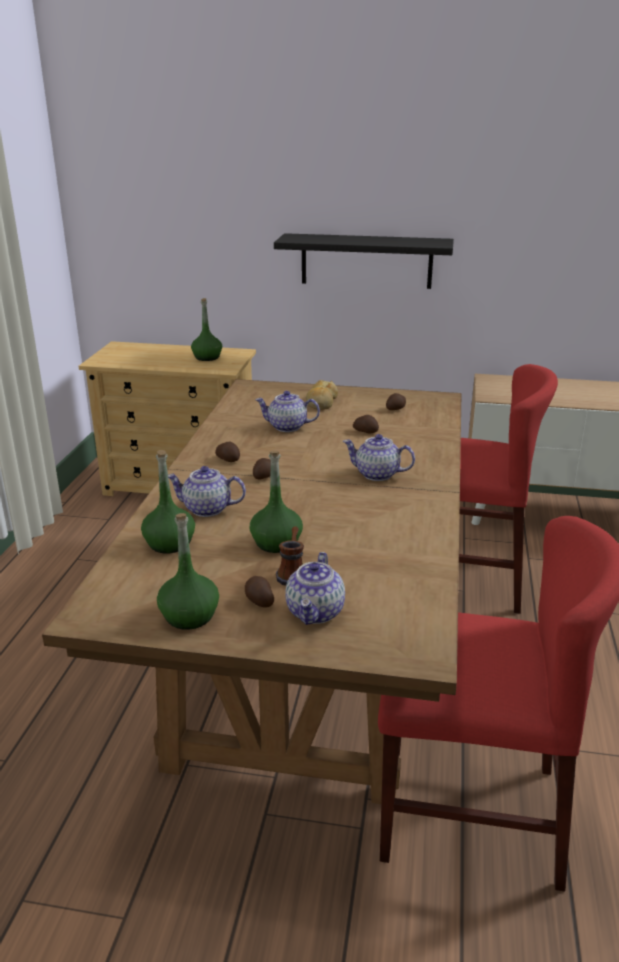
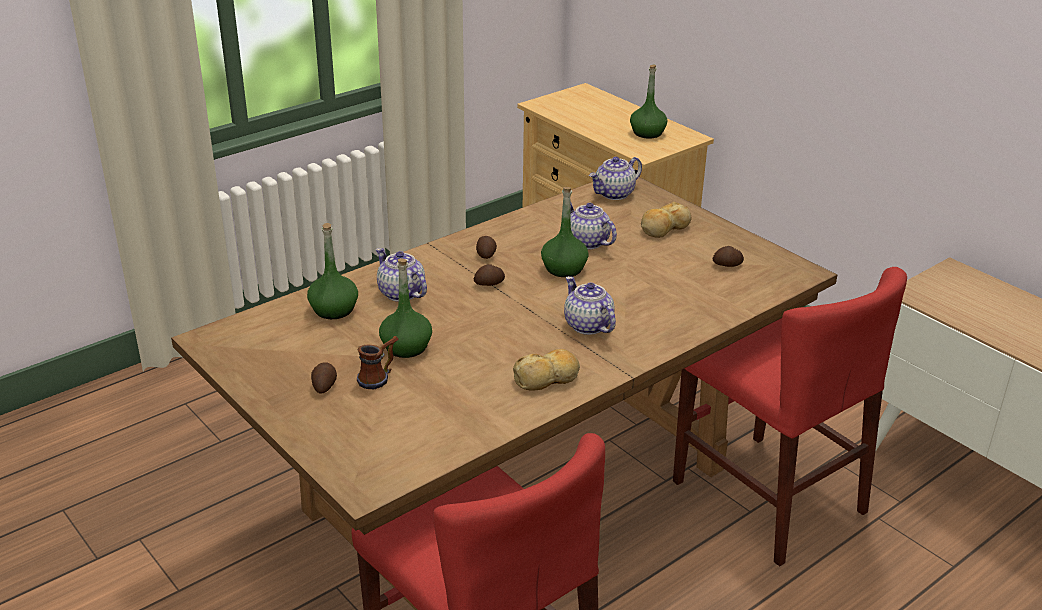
camera: 40 degrees right, 5 degrees up
green bottle [157,513,219,630] -> green bottle moved to [541,187,589,277]
black shelf [274,233,454,289] -> none
teapot [285,552,345,625] -> teapot moved to [589,157,642,200]
potato [353,415,379,433] -> none
none -> bread [513,349,580,390]

